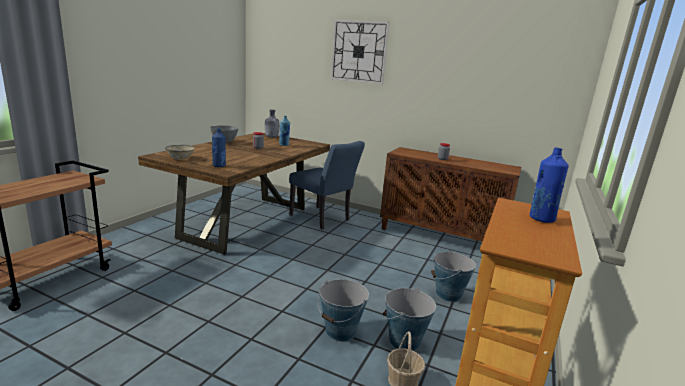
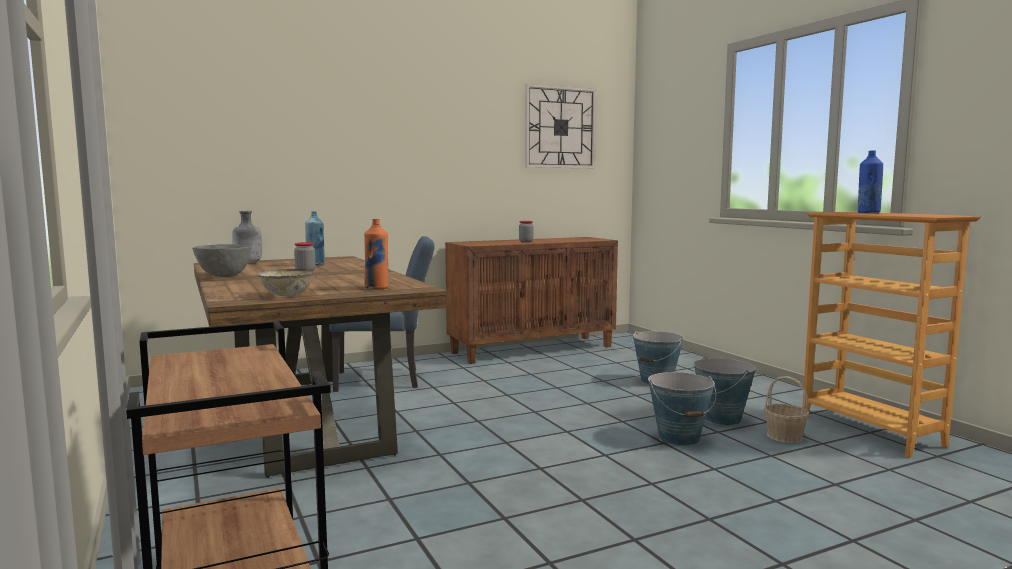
camera: 50 degrees left, 10 degrees down
blue bottle [212,128,226,167] -> orange bottle [364,219,388,289]
wall clock [331,20,390,84] -> wall clock moved to [525,84,596,168]

